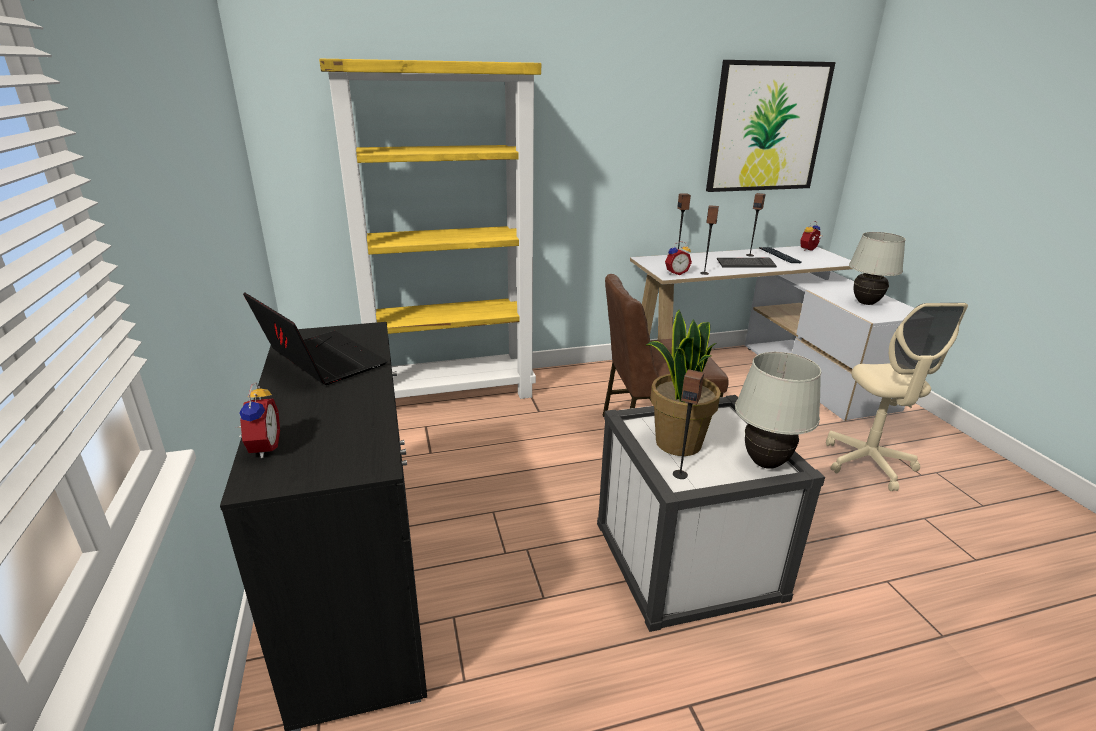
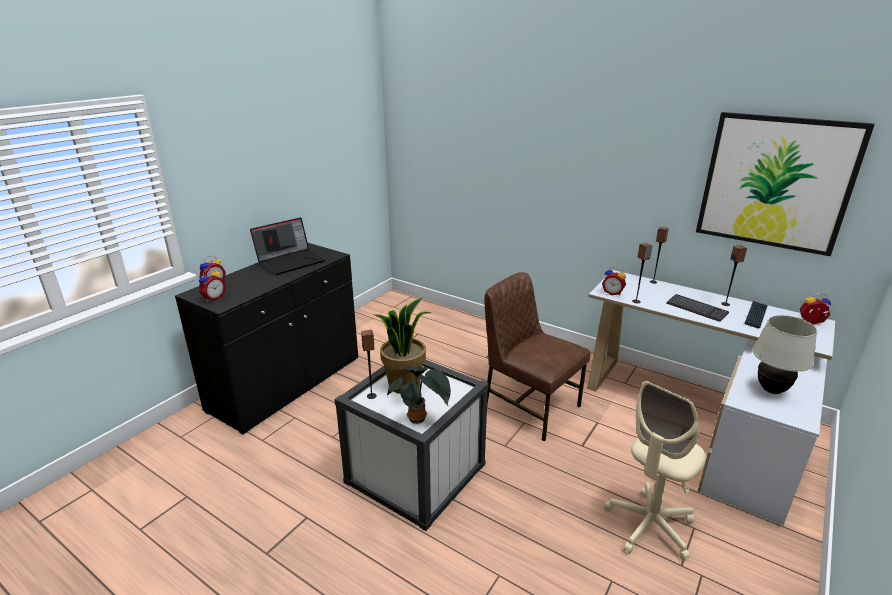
camera: 50 degrees right, 0 degrees up
laptop [243,292,387,385] -> laptop turned 45 degrees clockwise [250,217,325,275]
yellow bookcase [319,59,541,399] -> none
white table lamp [735,352,821,469] -> potted plant [387,366,451,424]
none -> alarm clock [199,268,226,302]

